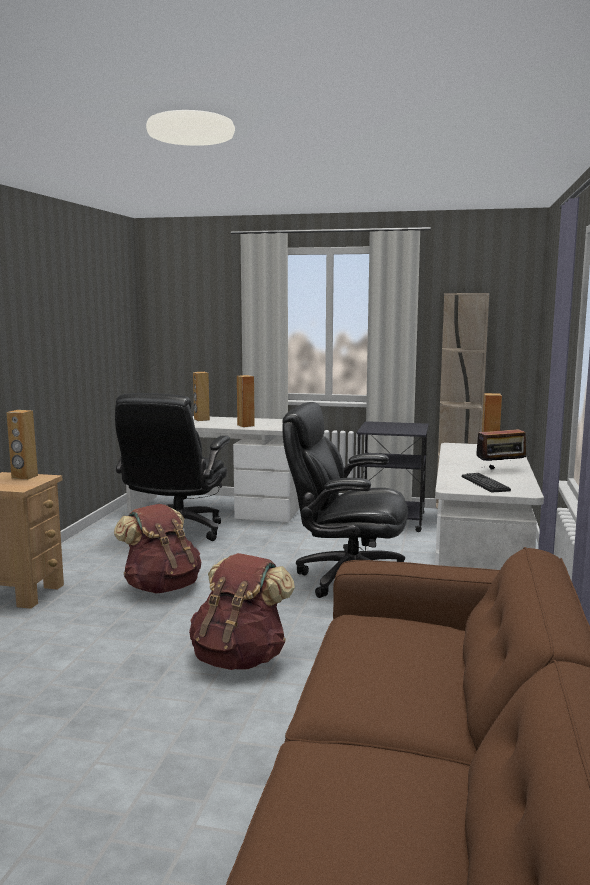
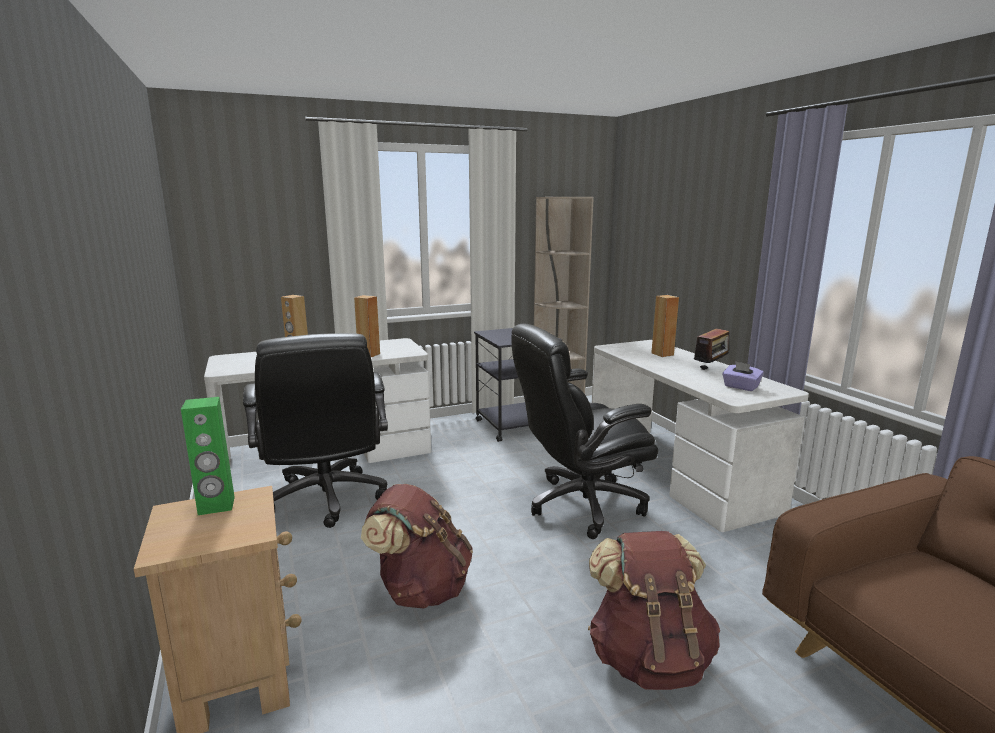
camera: 35 degrees left, 5 degrees up
brown speaker [6,410,38,480] -> green speaker [181,397,235,515]
keyboard [462,473,511,493] -> purple tissue box [722,361,764,391]

